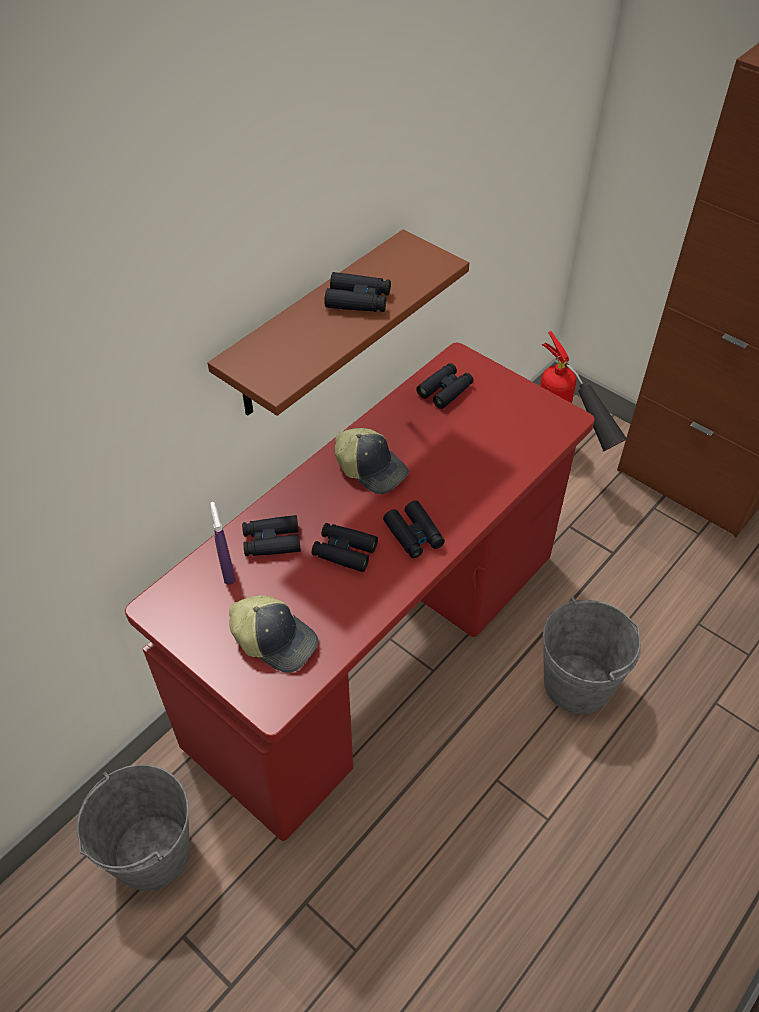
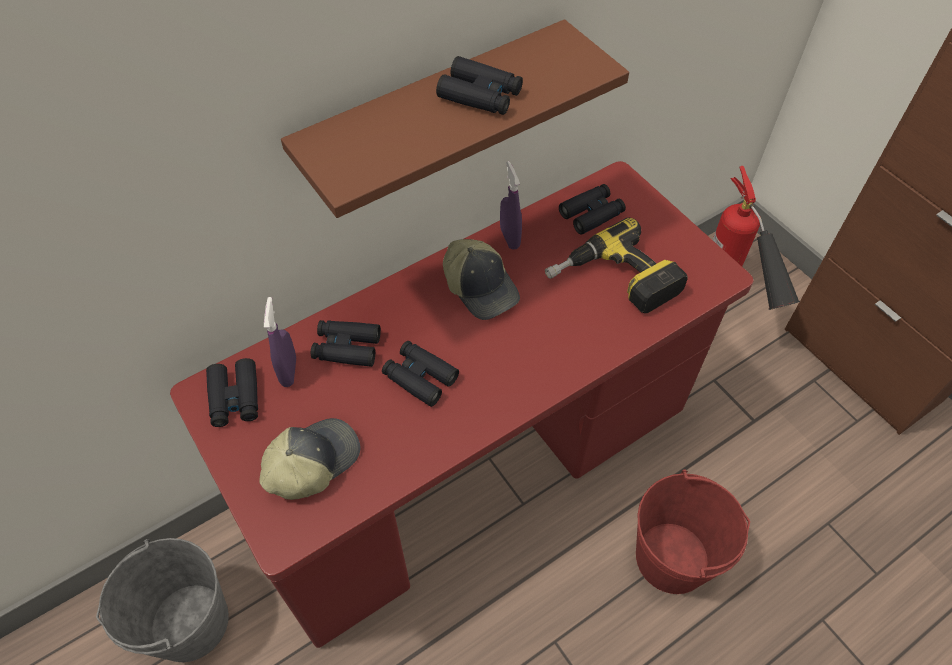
camera: 15 degrees right, 5 degrees up
cap [229,595,318,673] -> cap turned 90 degrees counterclockwise [259,418,361,500]
black binoculars [383,501,445,558] -> black binoculars moved to [206,358,258,427]
grey bucket [543,597,641,714] -> red bucket [636,470,750,594]
none -> purple spray bottle [500,161,522,249]
none -> power drill [545,218,688,313]

